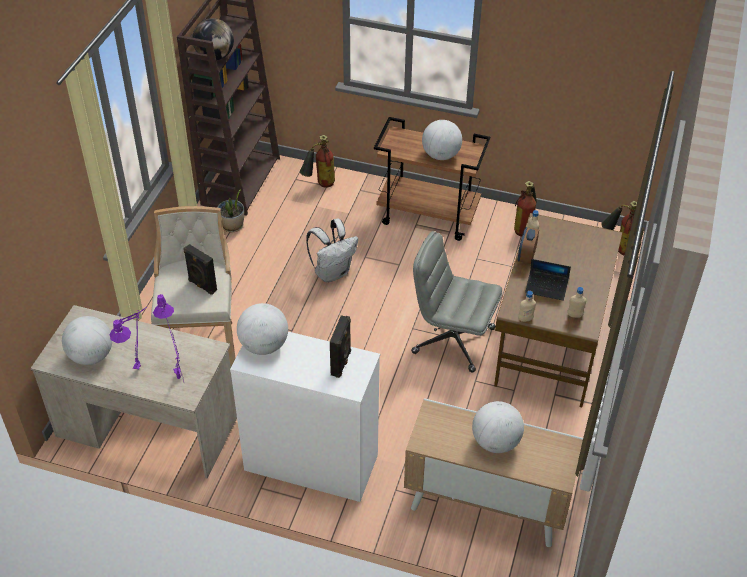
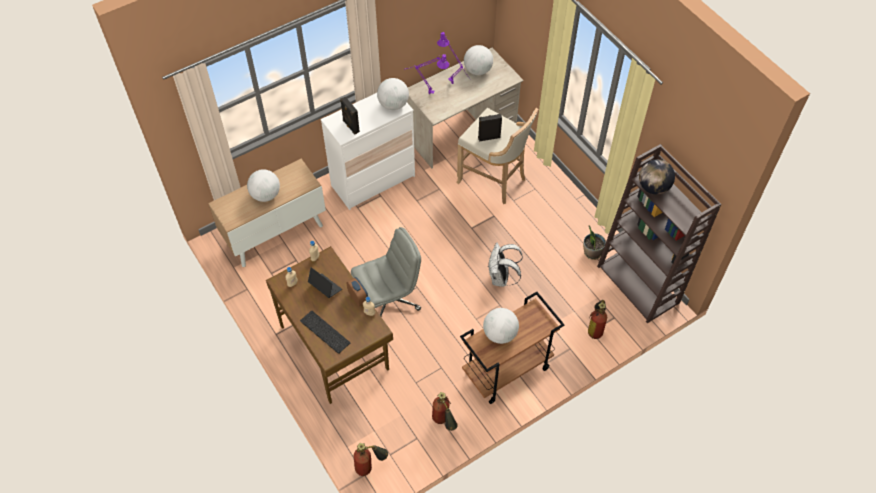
camera: 130 degrees right, 10 degrees up
laptop [525,259,571,301] -> laptop turned 75 degrees clockwise [308,267,342,298]
none -> keyboard [300,310,350,354]

